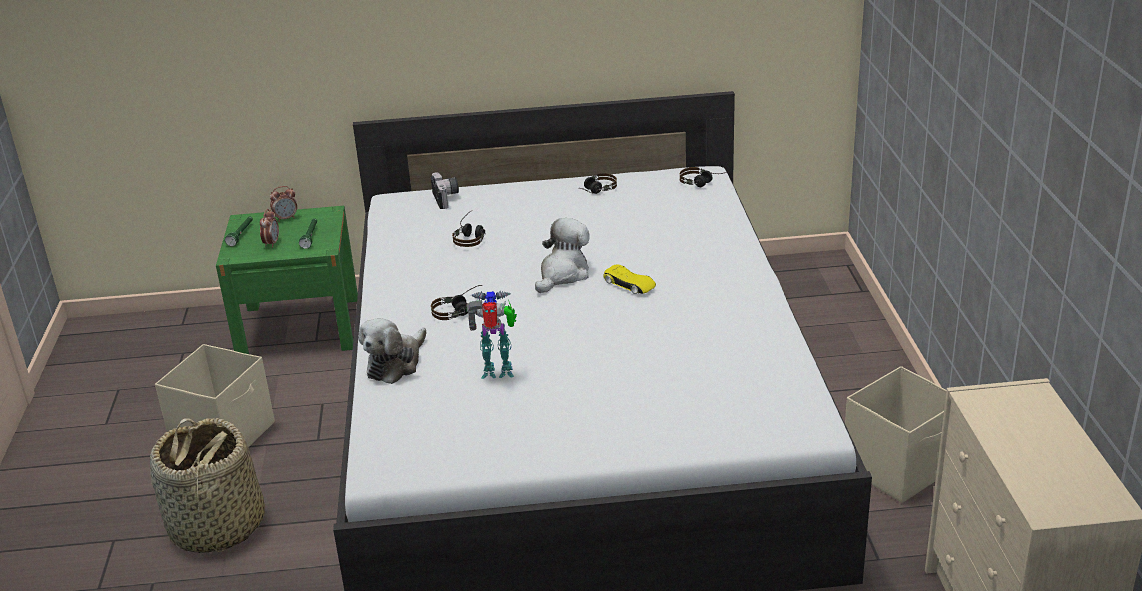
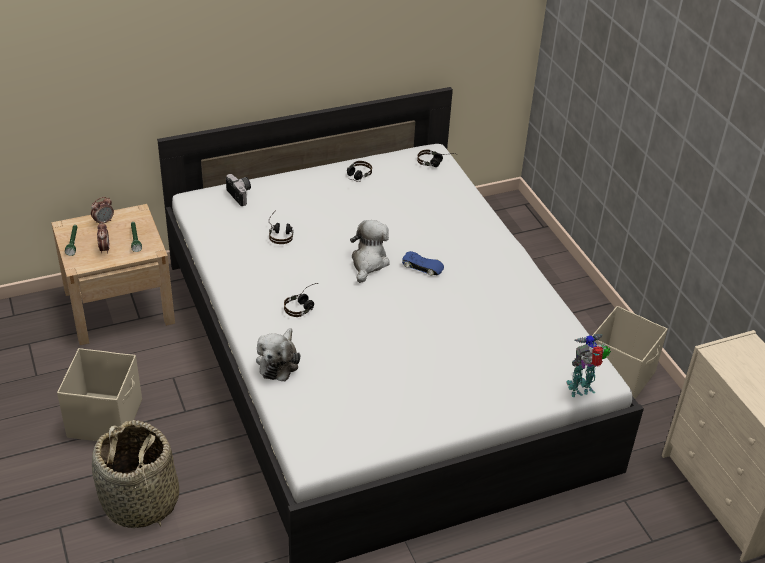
camera: 20 degrees left, 10 degrees up
green nightstand [216,206,358,354] -> beige nightstand [51,204,175,345]
toy robot [467,291,517,379] -> toy robot moved to [566,334,611,397]
yellow toy car [603,264,656,294] -> blue toy car [402,251,444,276]

